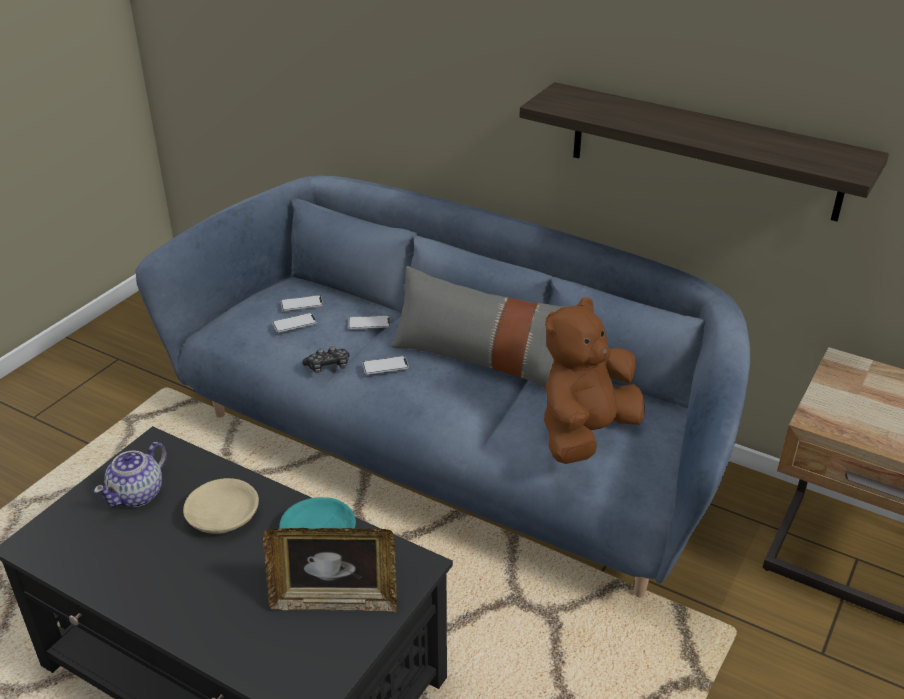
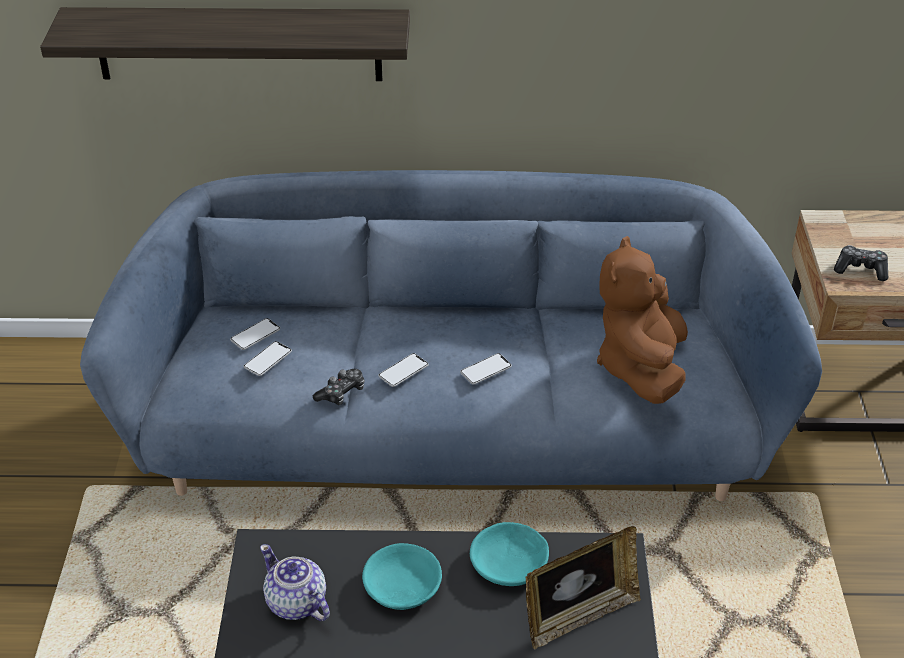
camera: 30 degrees left, 5 degrees up
teapot [94,442,167,507] -> teapot turned 135 degrees clockwise [260,544,330,621]
beige bowl [183,478,259,534] -> turquoise bowl [362,543,442,610]
phone [348,315,390,329] -> phone moved to [460,353,512,385]
grey pillow [391,266,570,388] -> none
shelf [519,82,889,221] -> shelf moved to [40,7,410,81]
none -> game controller [834,245,888,281]

